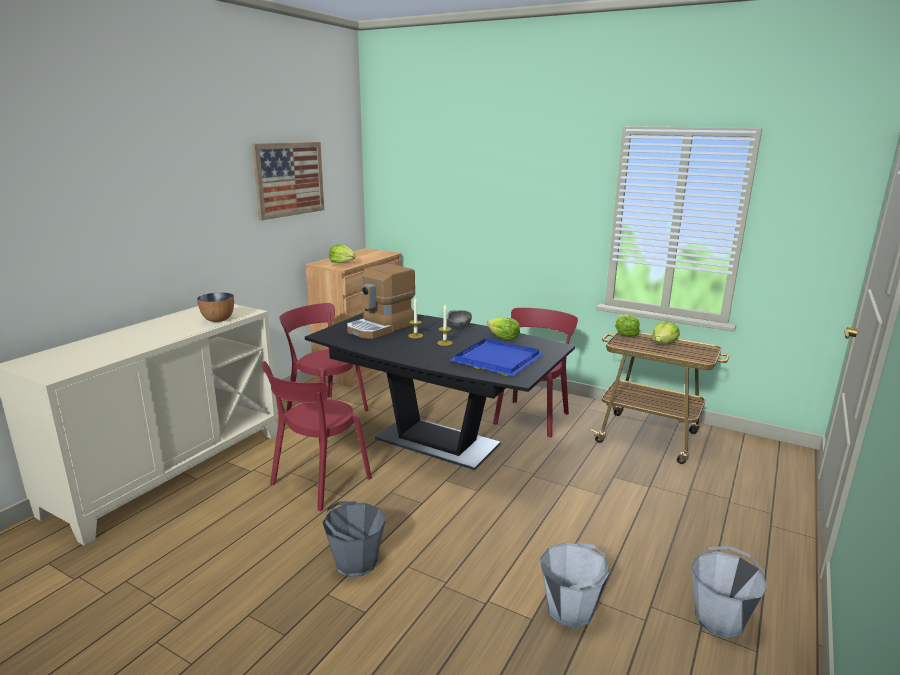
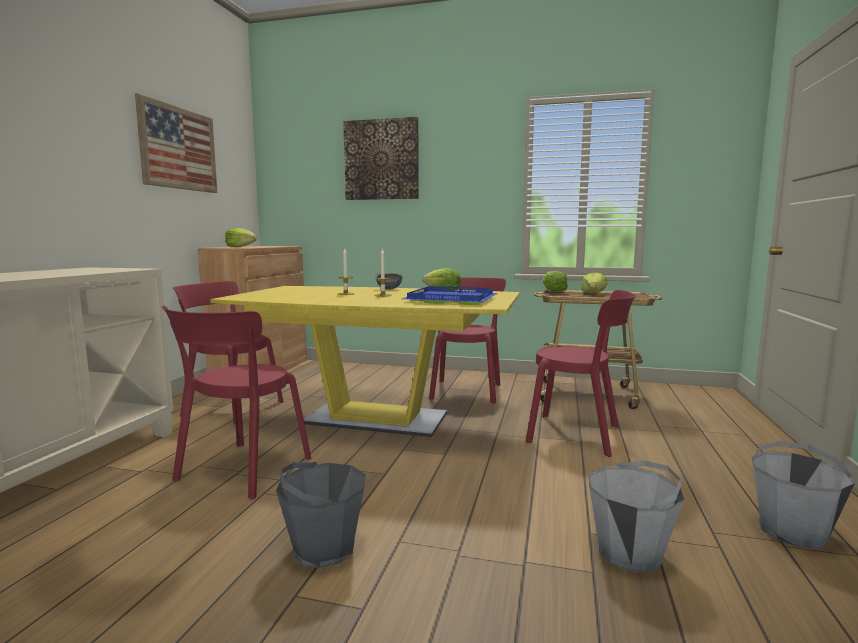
camera: 15 degrees left, 10 degrees down
bowl [197,292,234,322] -> none
black dining table [305,312,575,470] -> yellow dining table [210,286,520,437]
coffee machine [347,264,416,339] -> none
none -> picture [343,117,419,200]
none -> red chair [526,290,636,457]

